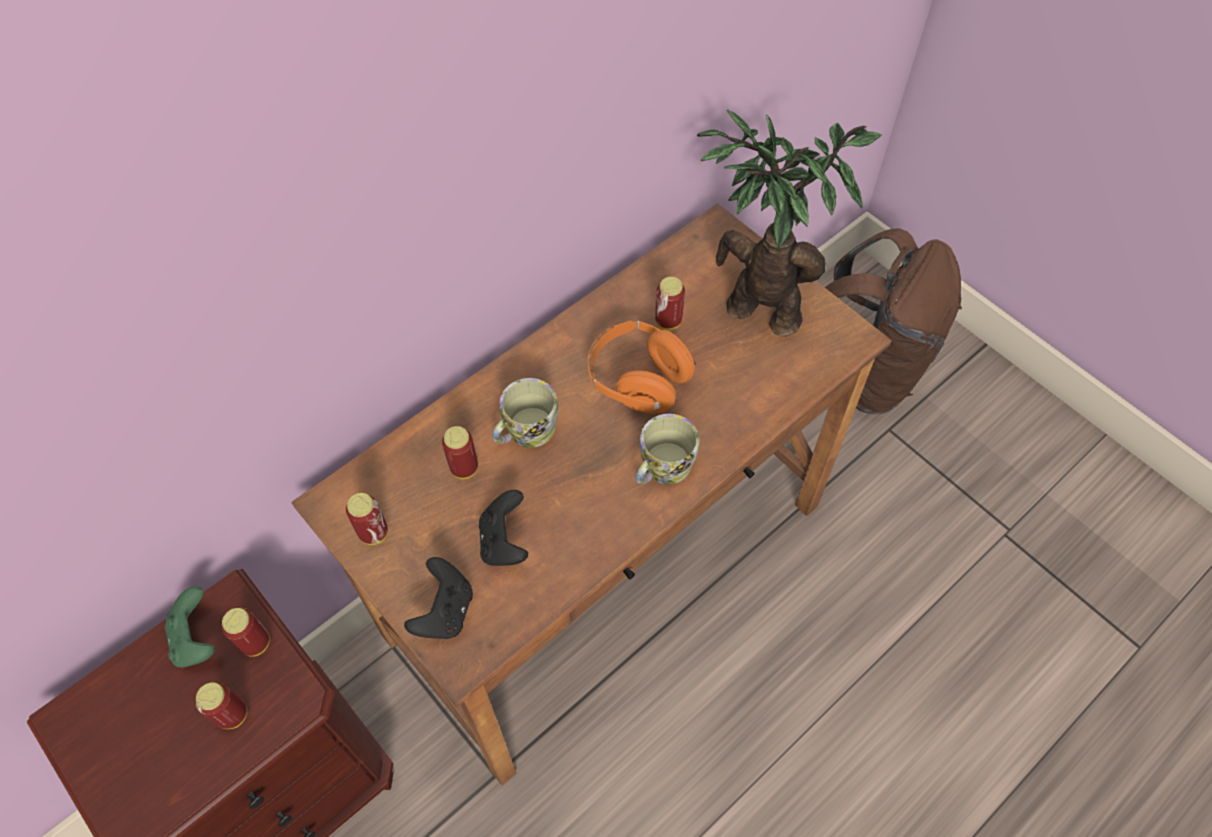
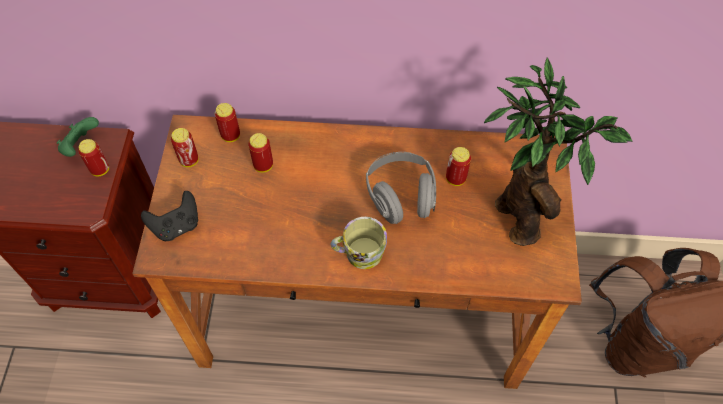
camera: 45 degrees right, 0 degrees up
can [195,682,247,729] -> can moved to [215,103,240,142]
black game controller [479,490,528,566] -> none
mug [492,378,558,448] -> none
orange headphones [587,320,696,414] -> grey headphones [366,152,436,224]

